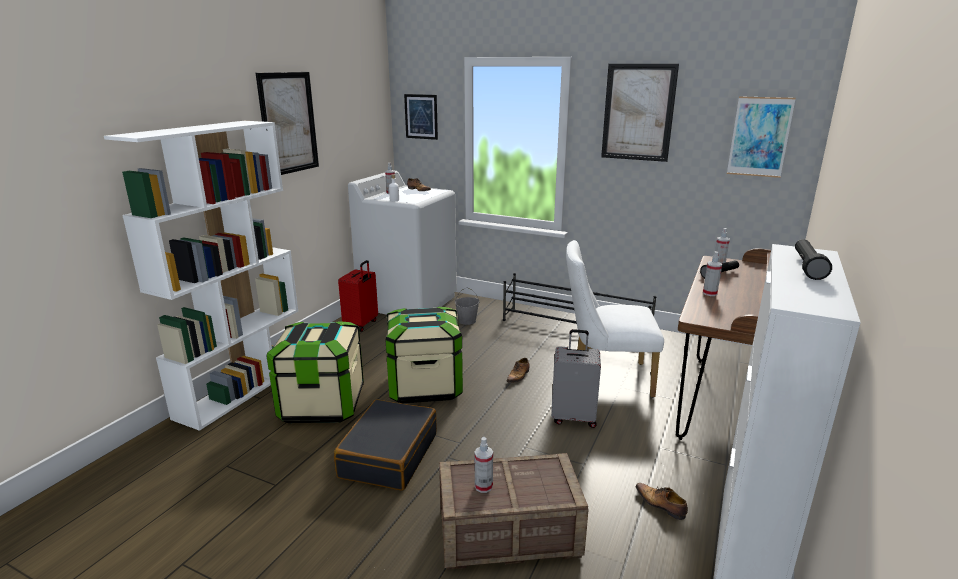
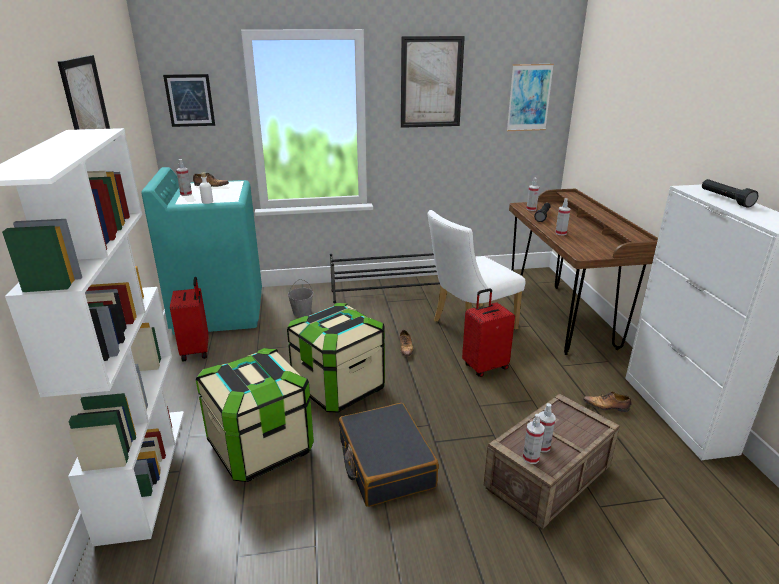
camera: 35 degrees left, 5 degrees up
white washing machine [348,171,457,315] -> turquoise washing machine [141,167,262,335]
grey suitcase [551,329,601,428] -> red suitcase [462,288,515,377]
none -> spray bottle [523,414,544,464]

